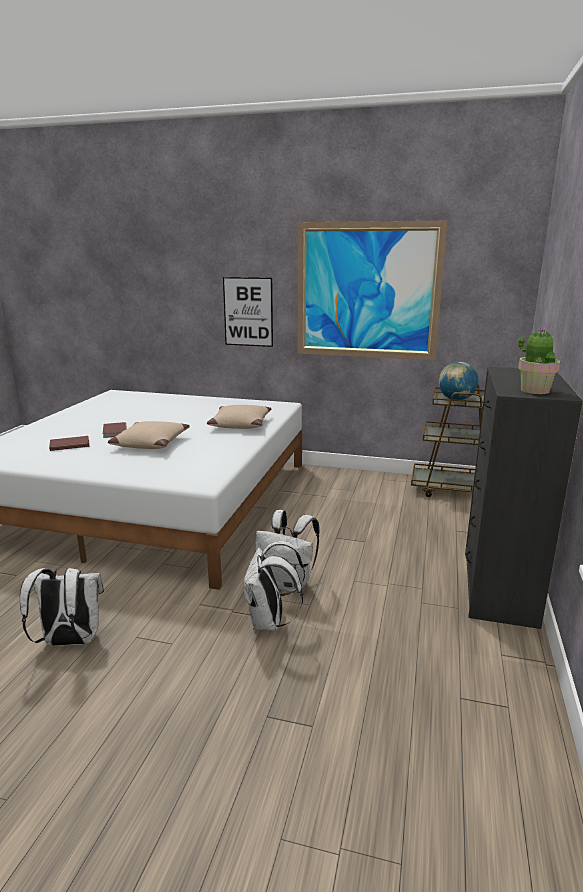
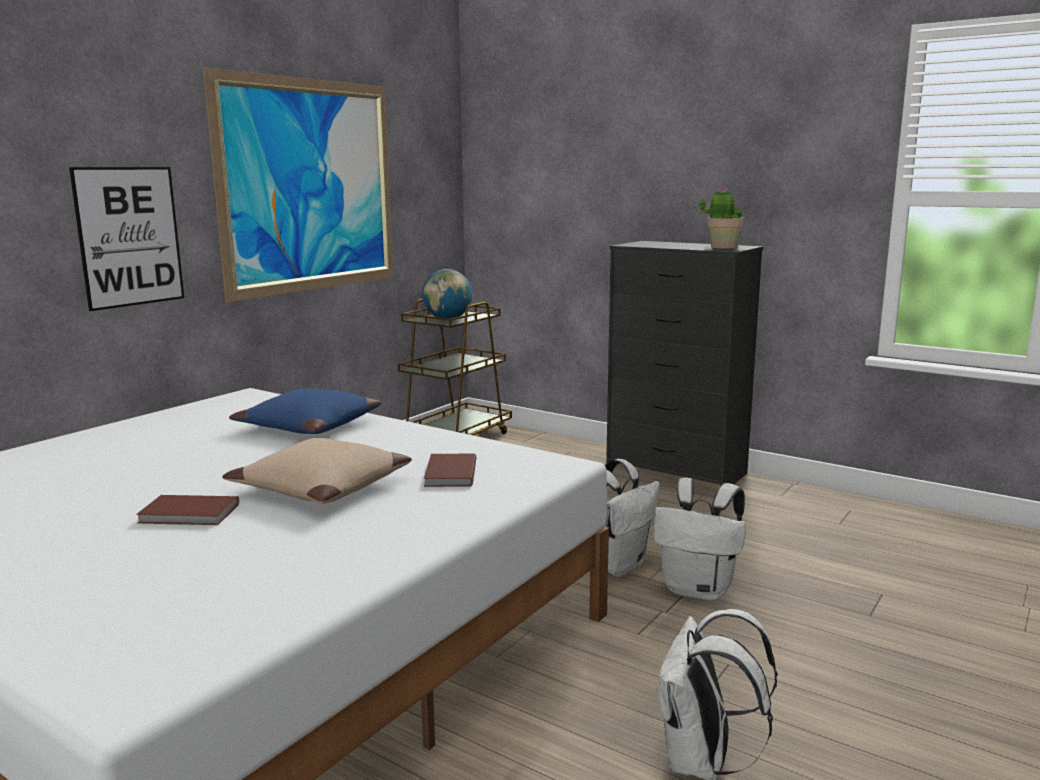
camera: 70 degrees left, 5 degrees down
brown book [49,436,89,451] -> brown book moved to [424,454,476,487]
beige pillow [207,405,271,429] -> blue pillow [229,388,382,434]

